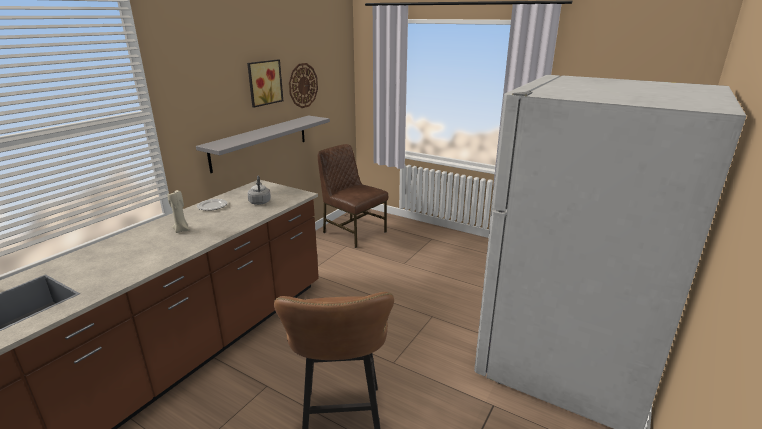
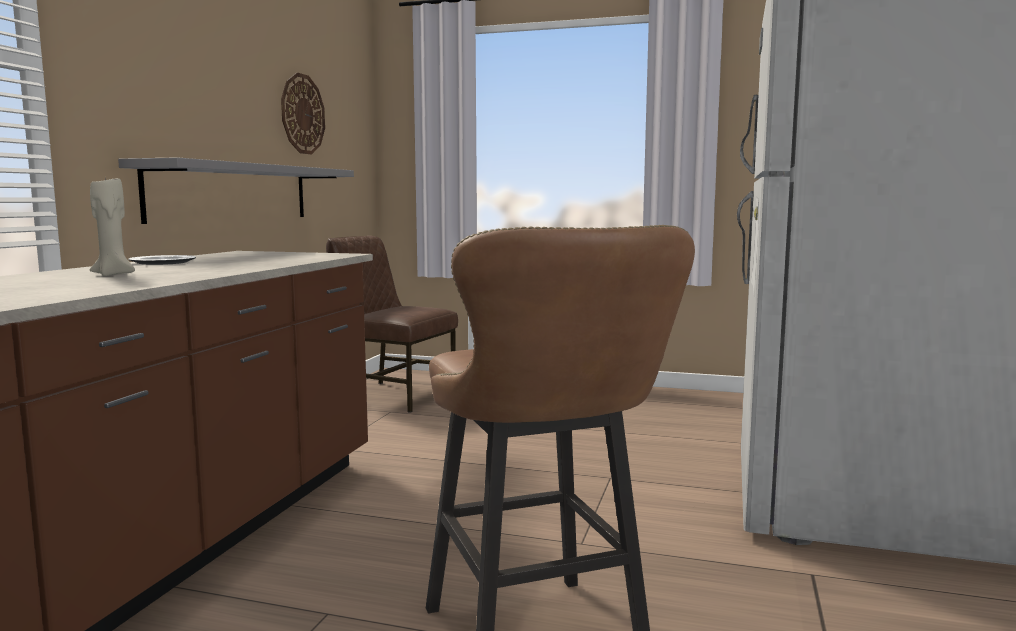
camera: 15 degrees left, 15 degrees down
picture [247,60,283,107] -> none
grey kettle [247,176,271,205] -> none

